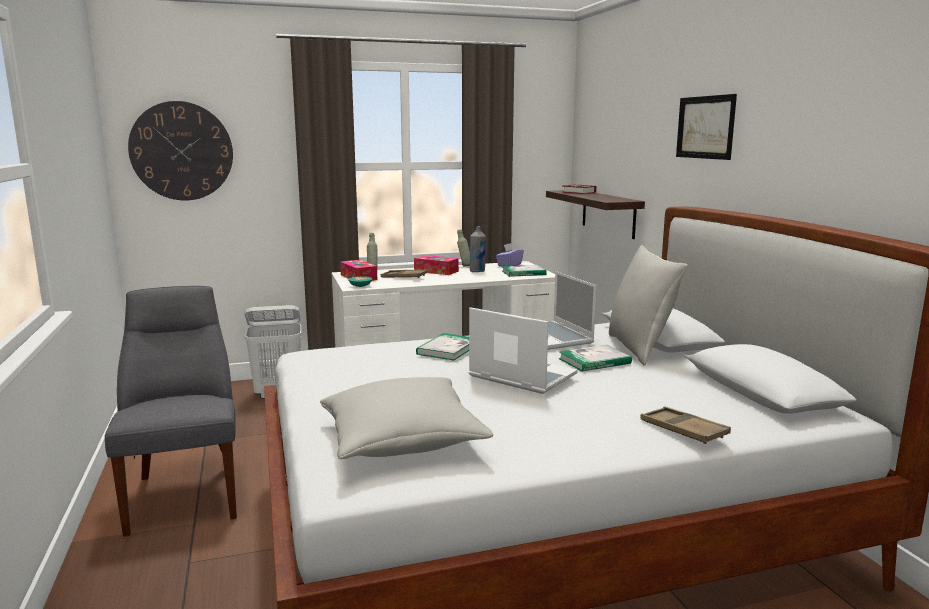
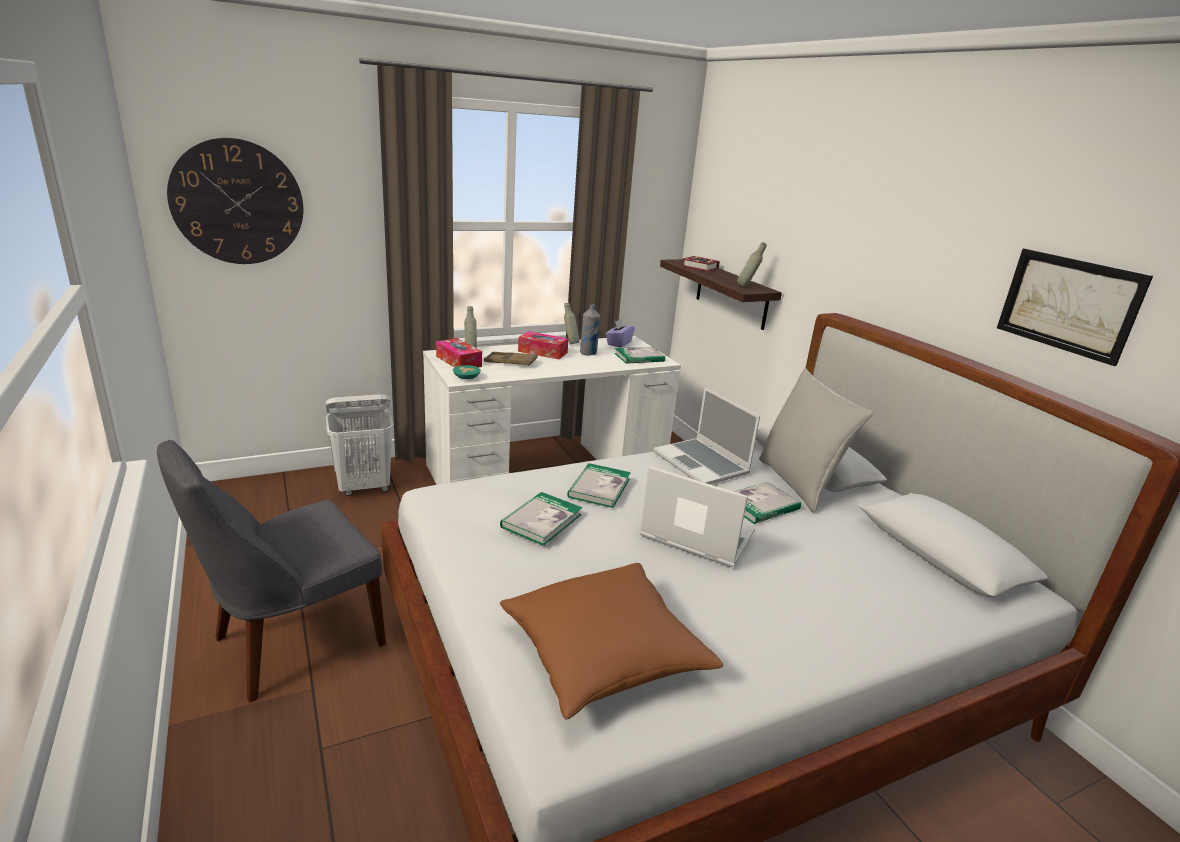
camera: 10 degrees left, 10 degrees up
grey chair [105,286,237,537] -> grey chair turned 105 degrees counterclockwise [157,440,386,702]
grey pillow [320,377,494,459] -> brown pillow [500,563,723,720]
brown tray [640,406,731,444] -> none
picture [676,94,737,160] -> picture moved to [997,248,1153,366]
none -> book [500,492,582,546]
none -> grey bottle [737,242,767,287]

